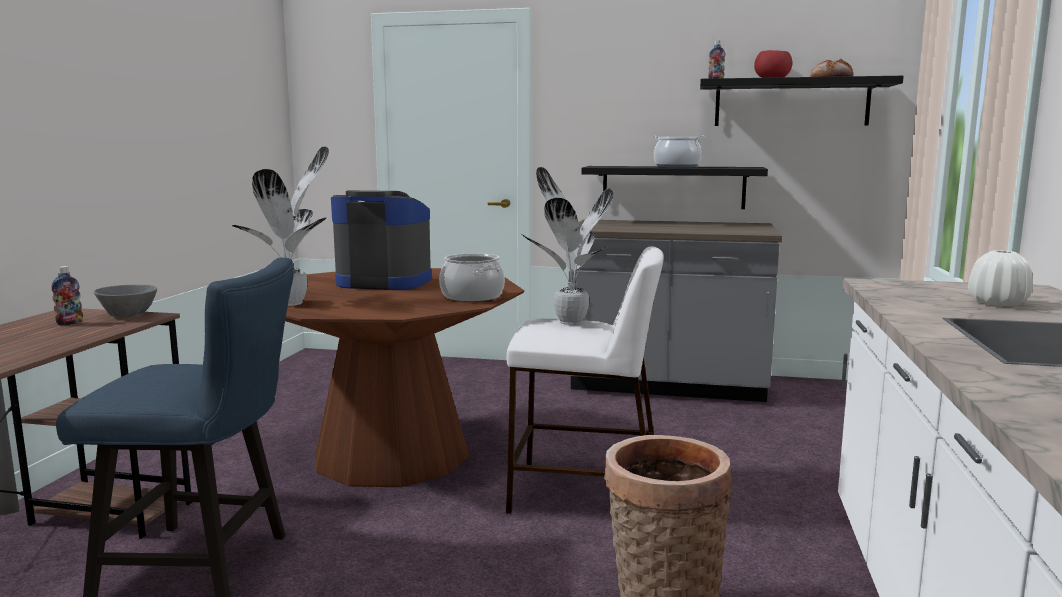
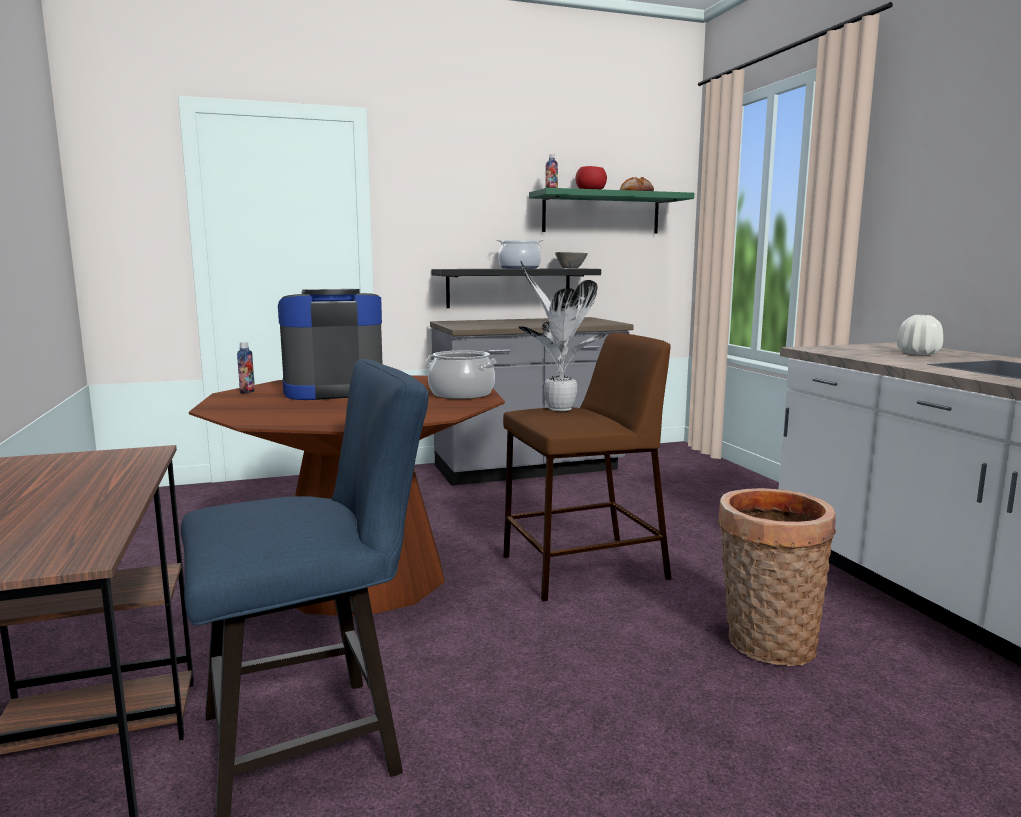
camera: 30 degrees left, 0 degrees up
bottle [51,266,83,325] -> bottle moved to [237,342,255,393]
grey bowl [94,285,157,317] -> grey bowl moved to [555,252,588,268]
potted plant [232,147,329,306] -> none
white stool [506,246,664,514] -> brown stool [503,333,671,602]
black shelf [700,76,904,126] -> green shelf [529,188,694,233]

